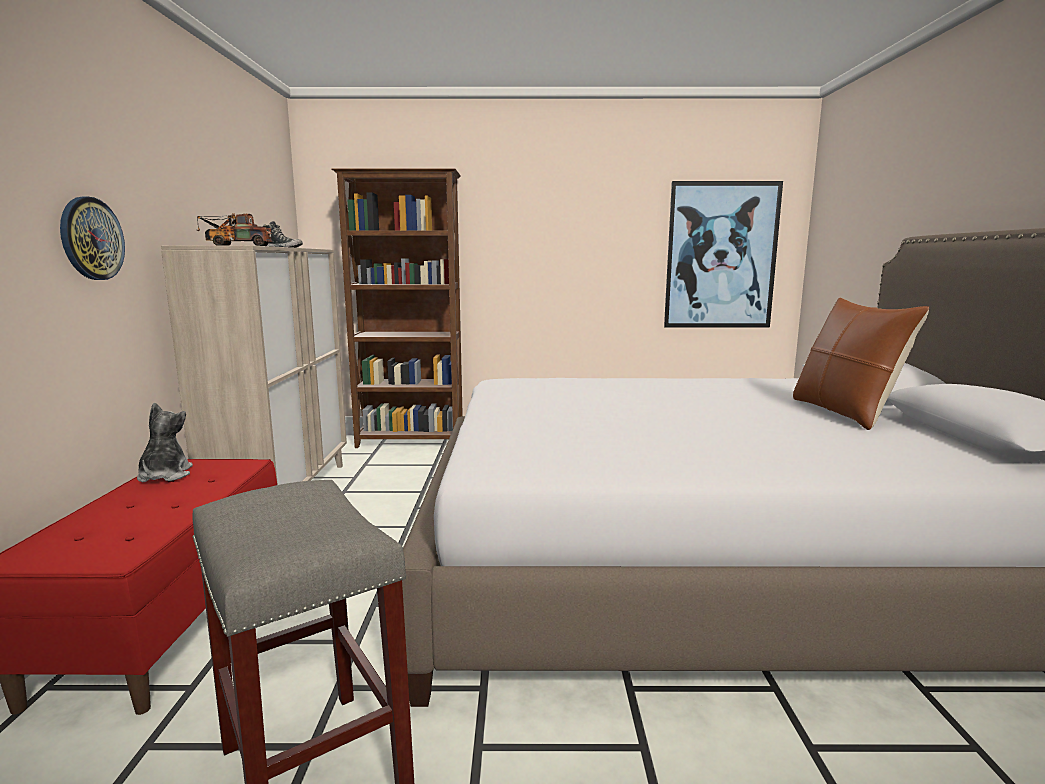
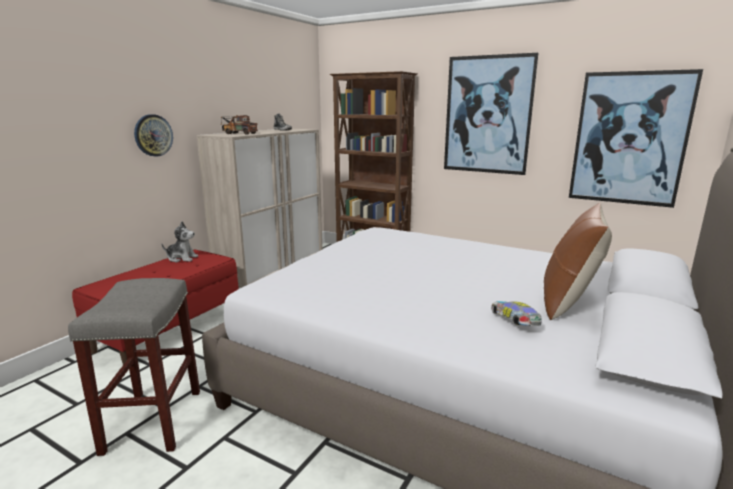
camera: 30 degrees right, 5 degrees up
plush toy [137,403,193,482] -> plush toy turned 75 degrees clockwise [161,222,198,262]
none -> picture [444,53,538,175]
none -> toy car [491,301,542,326]

